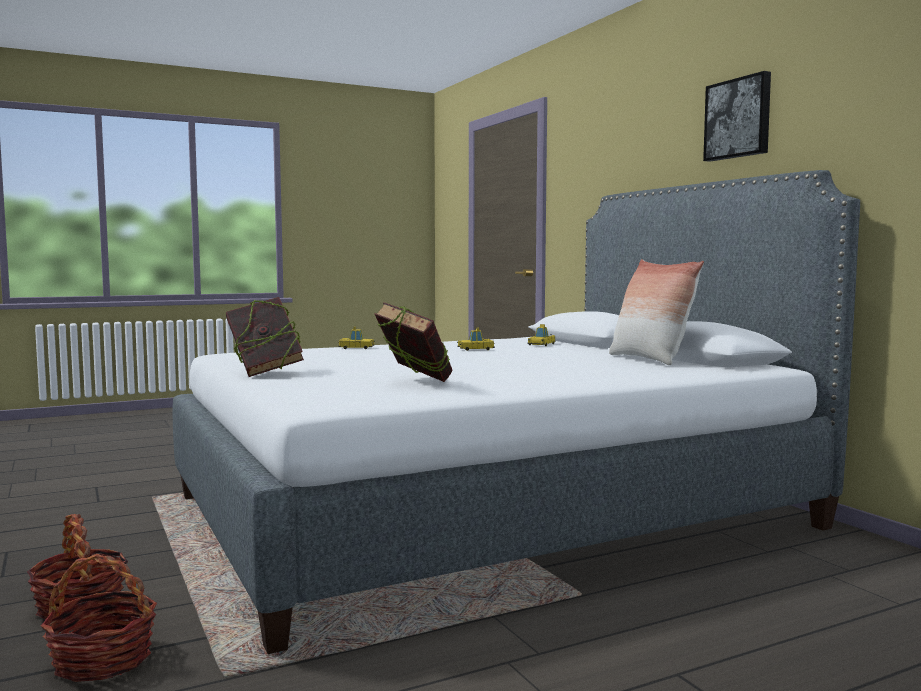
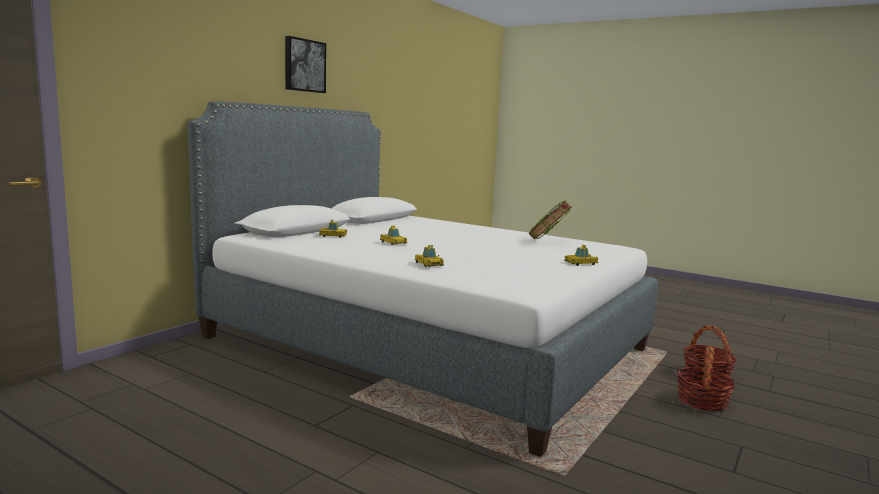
camera: 120 degrees left, 5 degrees up
book [226,297,304,377] -> toy car [564,245,598,266]
pillow [609,259,704,365] -> none

